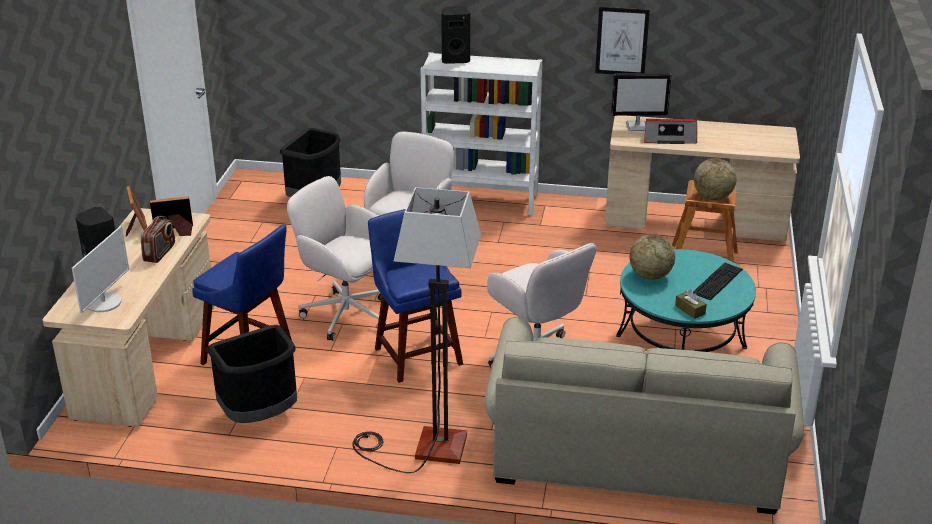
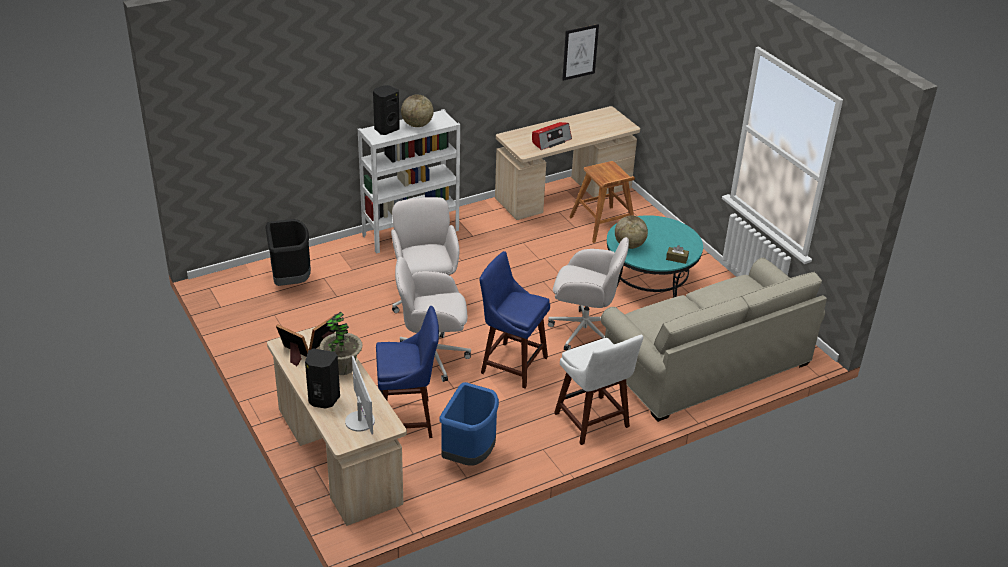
camera: 40 degrees left, 5 degrees up
radio [141,216,175,263] -> potted plant [319,312,363,375]
black trash can [207,325,297,423] -> blue trash can [439,382,499,466]
floor lamp [352,187,481,473] -> white chair [554,335,643,445]
picture [595,7,650,74] -> picture moved to [562,24,599,81]
monitor [611,73,671,131] -> none
keyboard [693,263,743,300] -> none
globe [694,158,737,200] -> globe moved to [401,95,434,127]

